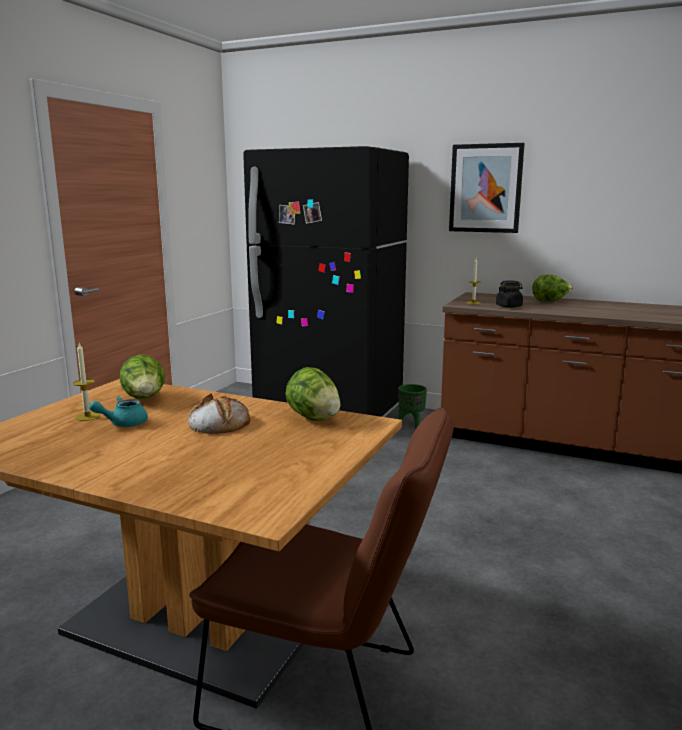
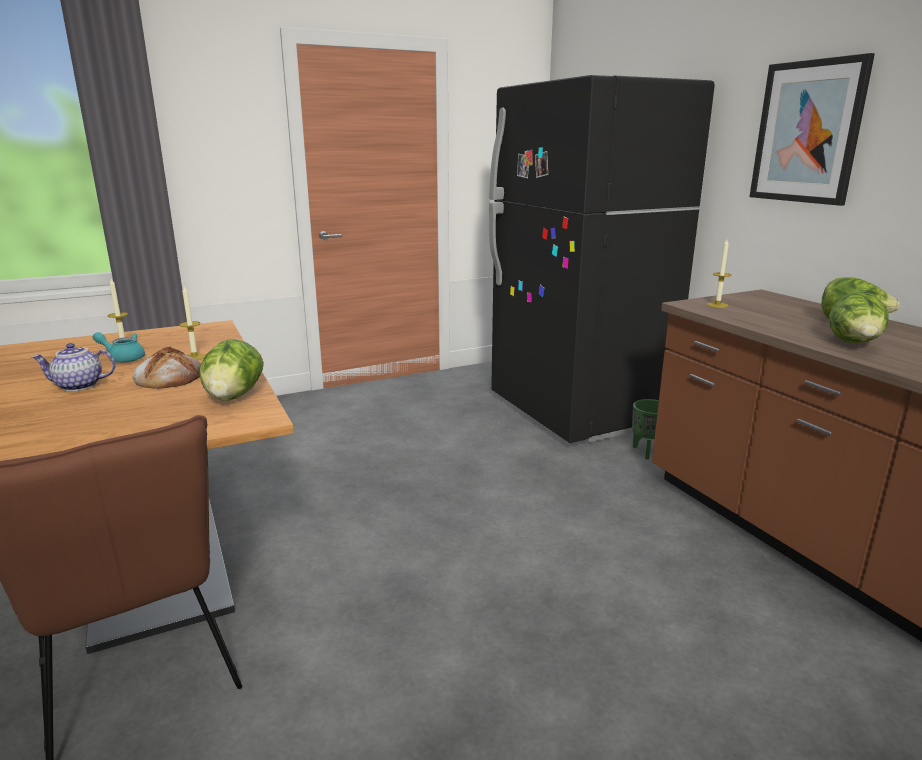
camera: 40 degrees right, 5 degrees up
lettuce [120,355,165,399] -> lettuce moved to [829,292,889,343]
black jar [496,280,523,308] -> none
none -> teapot [32,343,115,391]
none -> candle [180,286,206,360]

